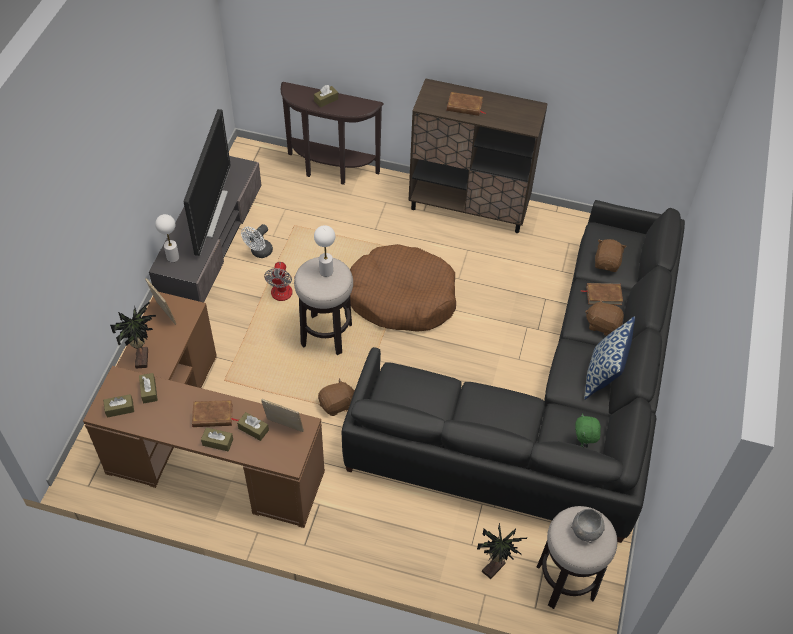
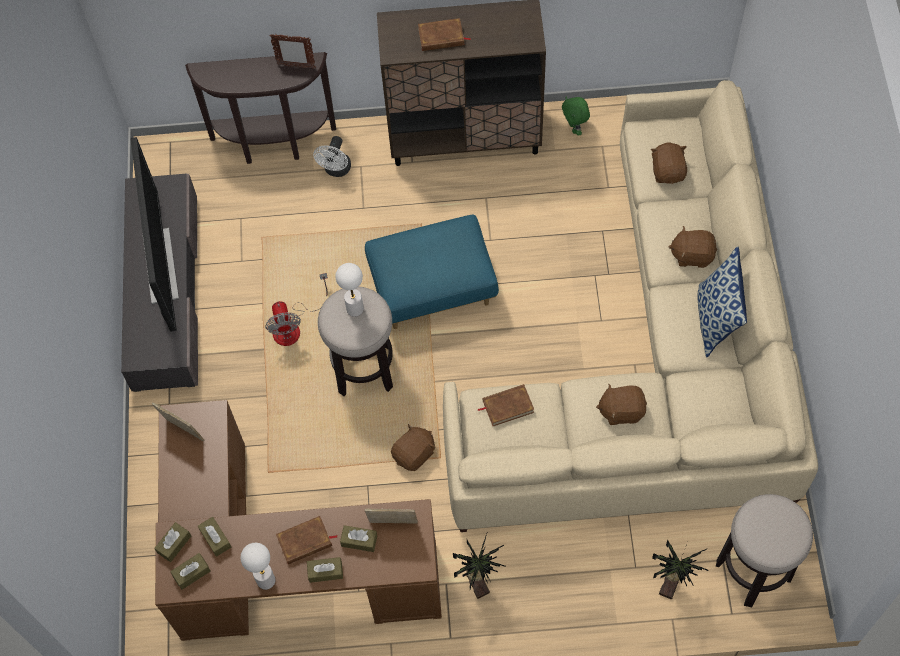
camera: 15 degrees left, 10 degrees up
potted plant [110,302,156,368] -> potted plant moved to [453,531,506,599]
white table lamp [155,214,179,262] -> white table lamp moved to [240,543,275,590]
white fan [241,224,273,258] -> white fan moved to [313,136,351,177]
brown tissue box [314,85,338,108] -> brown tissue box moved to [154,522,191,562]
black sofa [342,200,685,543] -> beige sofa [443,80,818,532]
brown dog bed [350,244,456,332] -> blue ottoman [365,215,499,329]
grey bowl [571,509,605,543] -> none
green plush toy [575,413,601,448] -> green plush toy moved to [562,97,590,136]
brown book [581,283,623,305] -> brown book moved to [478,384,534,426]
none -> picture frame [270,34,316,69]
none -> brown plush toy [596,383,647,425]

